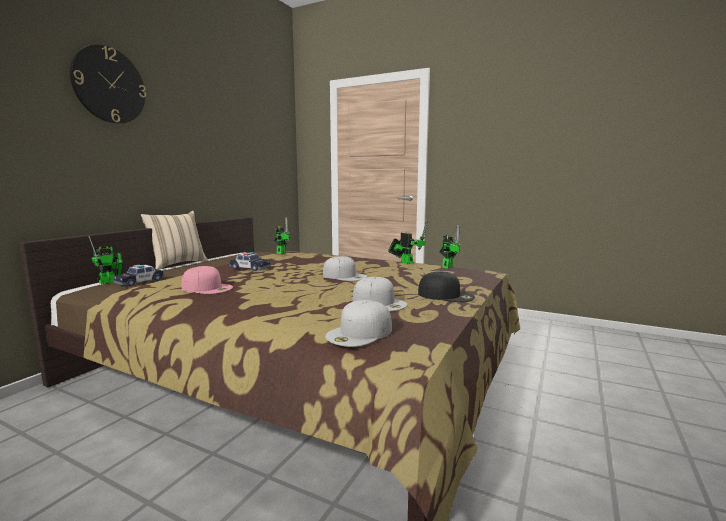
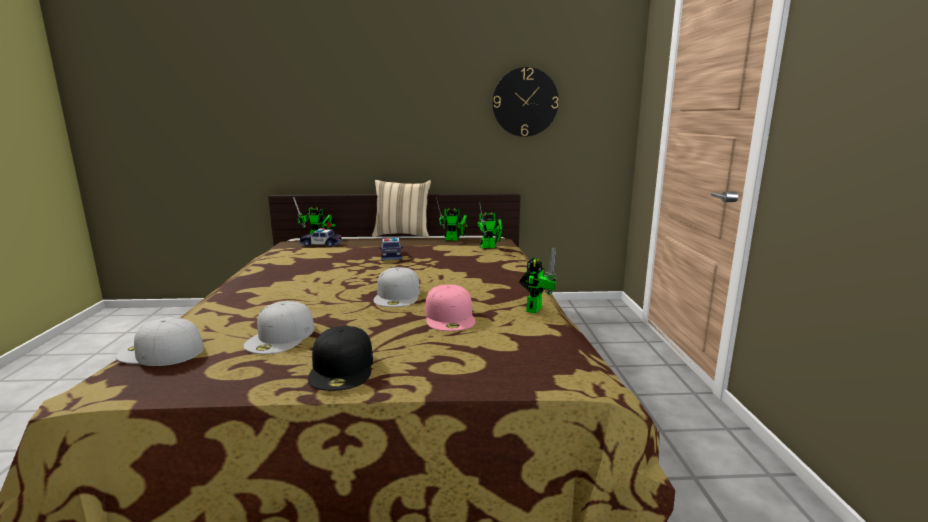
camera: 60 degrees right, 5 degrees up
wall clock [70,45,146,124] -> wall clock moved to [492,67,559,137]
pink cap [181,266,233,294] -> pink cap moved to [425,285,475,331]
toy robot [439,225,461,268] -> toy robot moved to [436,198,467,241]

